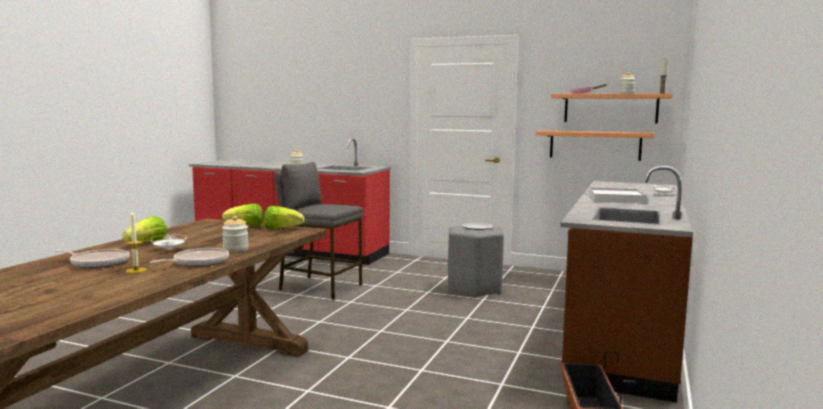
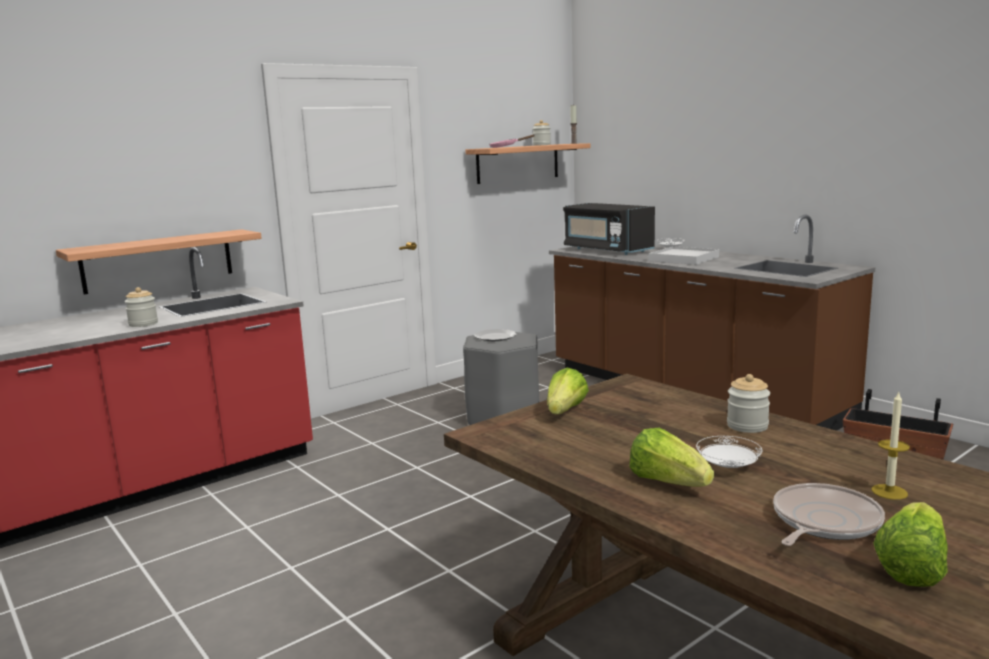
camera: 60 degrees left, 5 degrees up
frying pan [150,248,229,267] -> none
lettuce [264,206,305,229] -> lettuce moved to [874,502,948,587]
grey stool [274,162,363,300] -> none
shelf [536,131,654,161] -> shelf moved to [56,229,262,294]
none -> black microwave [563,203,655,255]

